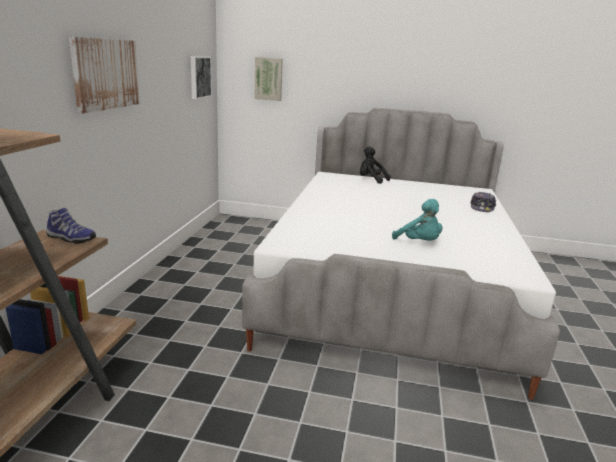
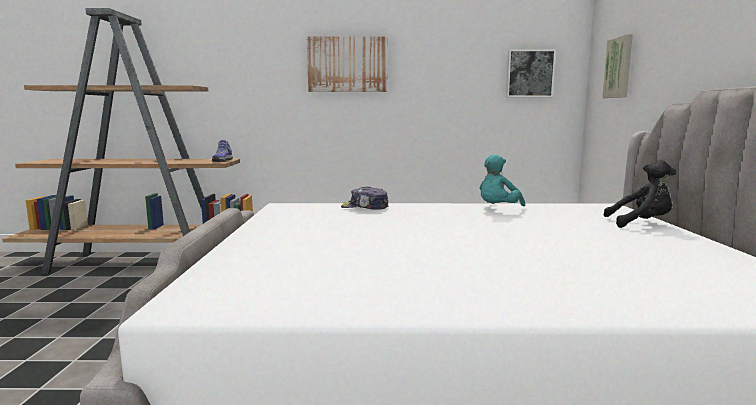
camera: 80 degrees right, 10 degrees down
black plush toy [360,147,390,184] -> black plush toy turned 75 degrees clockwise [603,160,676,228]
turquoise plush toy [392,199,442,241] -> turquoise plush toy moved to [480,154,525,206]
cap [470,192,496,212] -> cap moved to [341,187,388,209]

